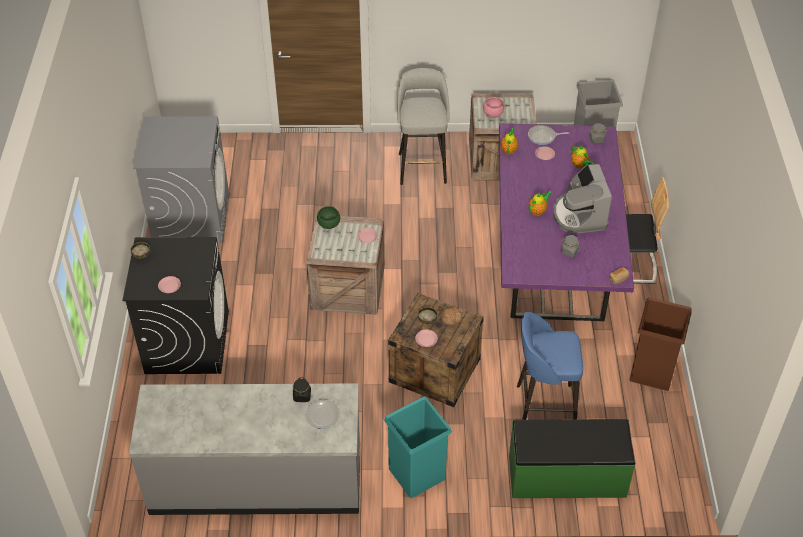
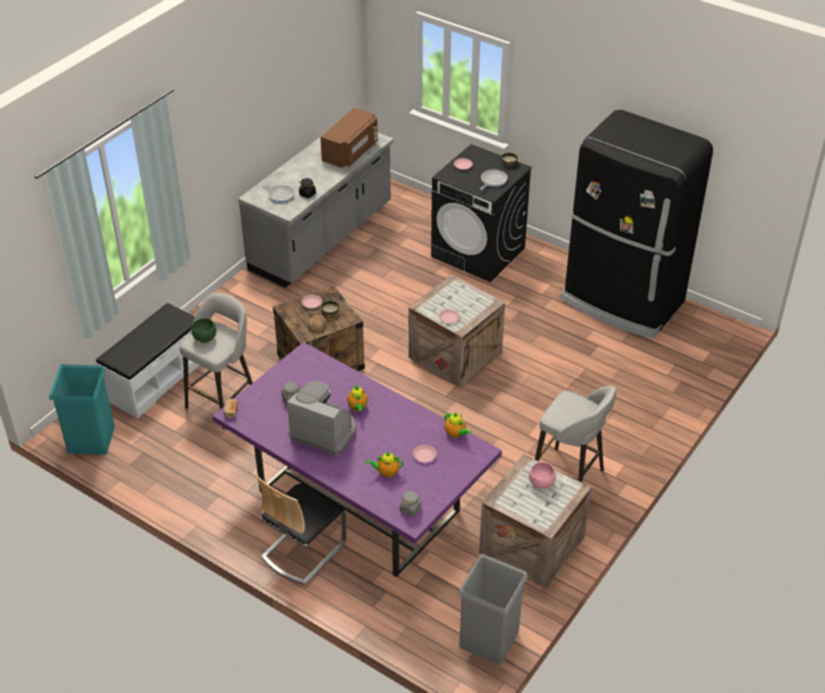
camera: 125 degrees right, 5 degrees down
grey washing machine [133,116,229,243] -> black fridge [561,110,713,339]
green bowl [317,206,340,229] -> green bowl moved to [192,318,216,343]
turquoise trash can [384,396,452,498] -> turquoise trash can moved to [50,364,115,455]
green bench [509,419,635,498] -> white bench [96,303,200,418]
blue stool [517,312,583,420] -> grey stool [179,293,253,429]
frying pan [528,125,569,145] -> frying pan moved to [480,169,508,190]
brown trash can [630,297,692,391] -> none
none -> brown microwave [320,107,378,168]

